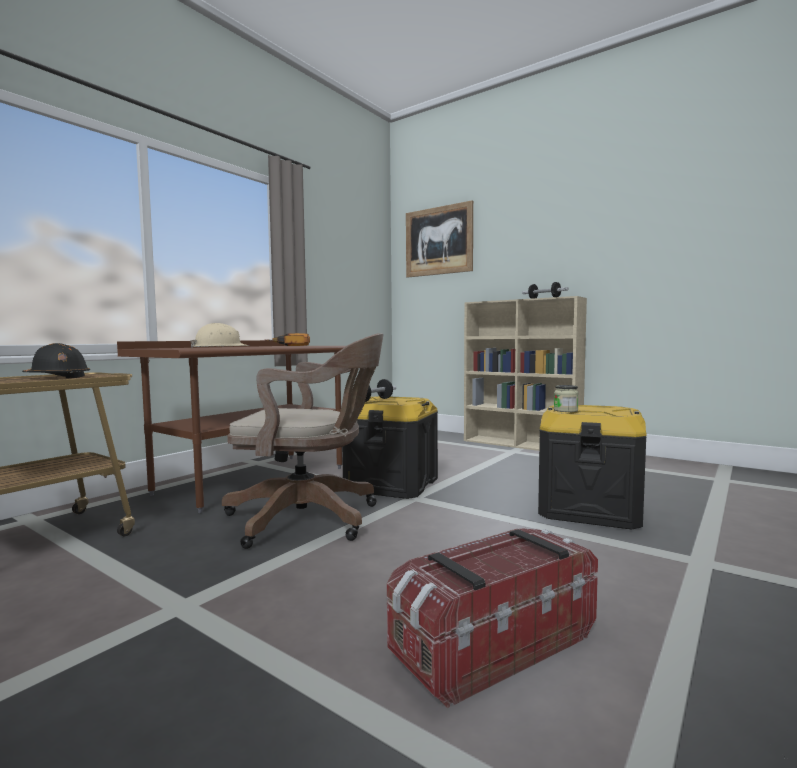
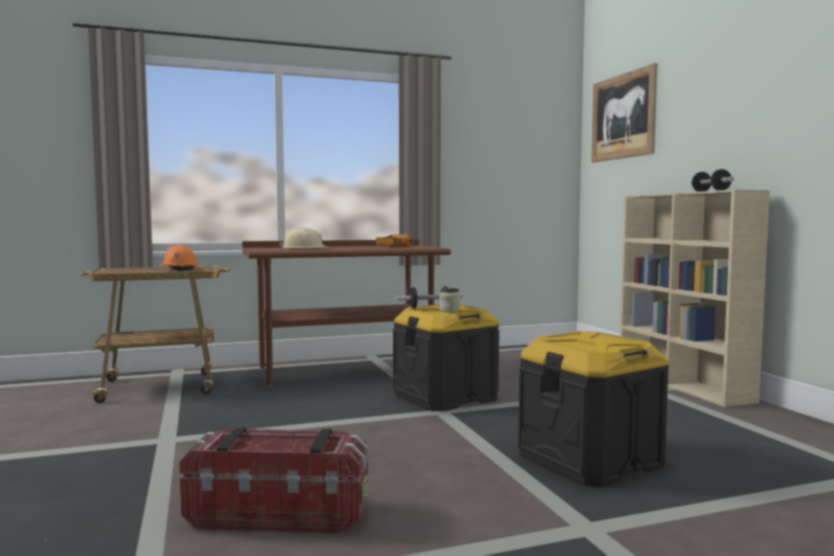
camera: 35 degrees right, 0 degrees up
black hard hat [22,343,90,378] -> orange hard hat [160,244,199,271]
brown office chair [222,333,384,549] -> none
jar [554,385,579,412] -> jar moved to [439,288,460,312]

